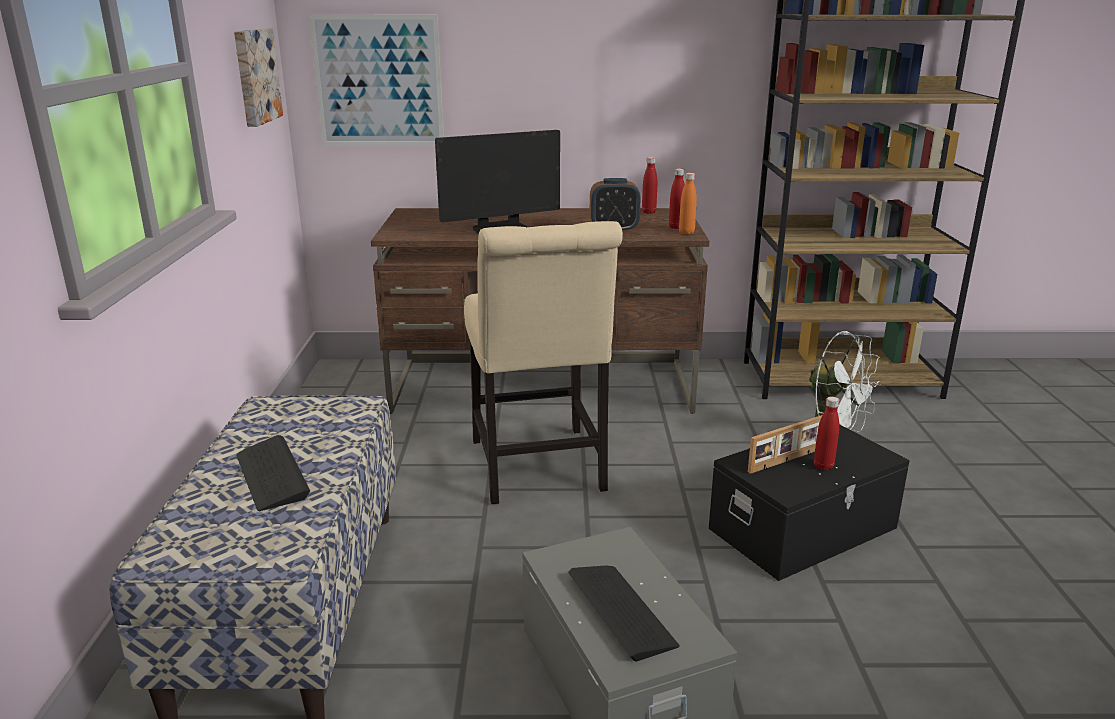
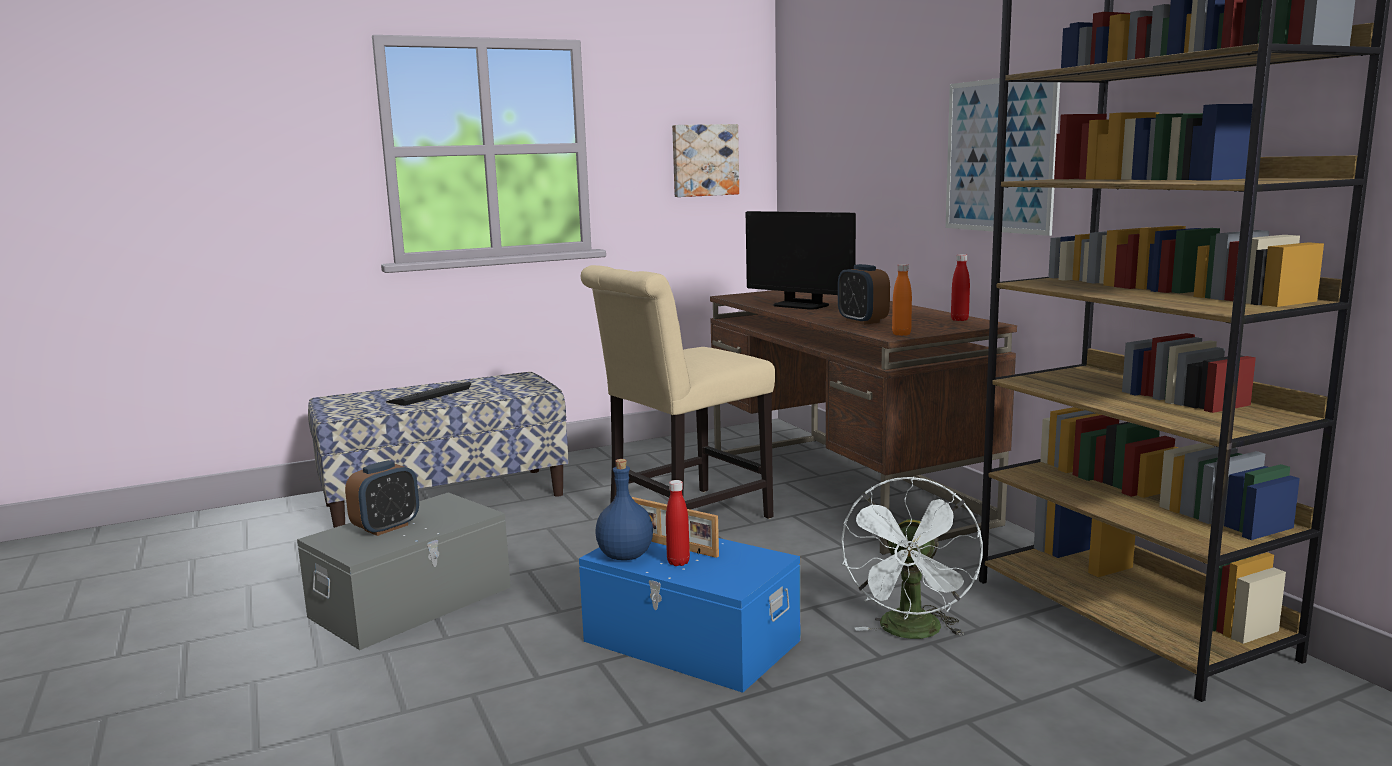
camera: 65 degrees right, 10 degrees down
picture [309,15,444,145] -> picture moved to [946,78,1060,236]
keyboard [568,565,679,661] -> alarm clock [345,460,419,536]
red bottle [669,168,685,229] -> none
black storage box [709,424,910,581] -> blue storage box [579,538,800,693]
none -> blue bottle [595,459,653,560]

